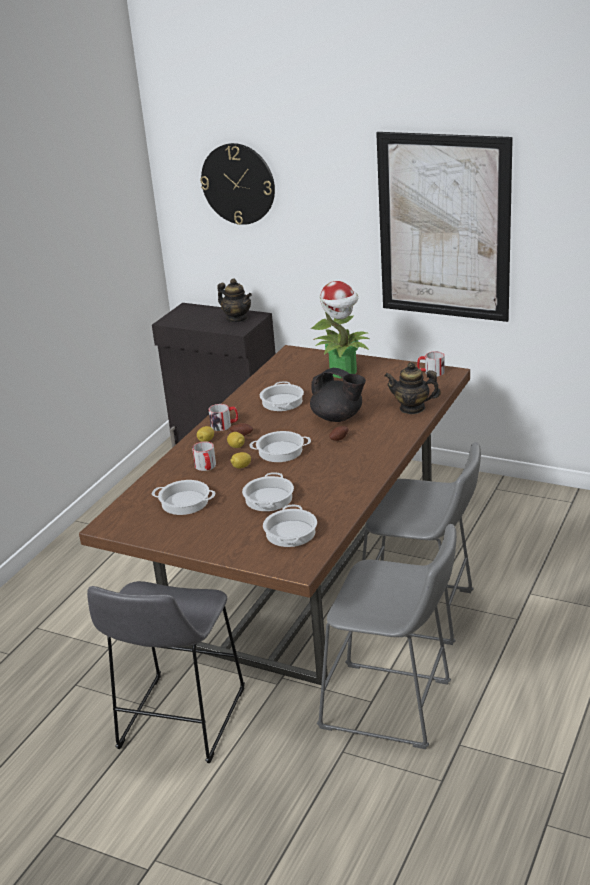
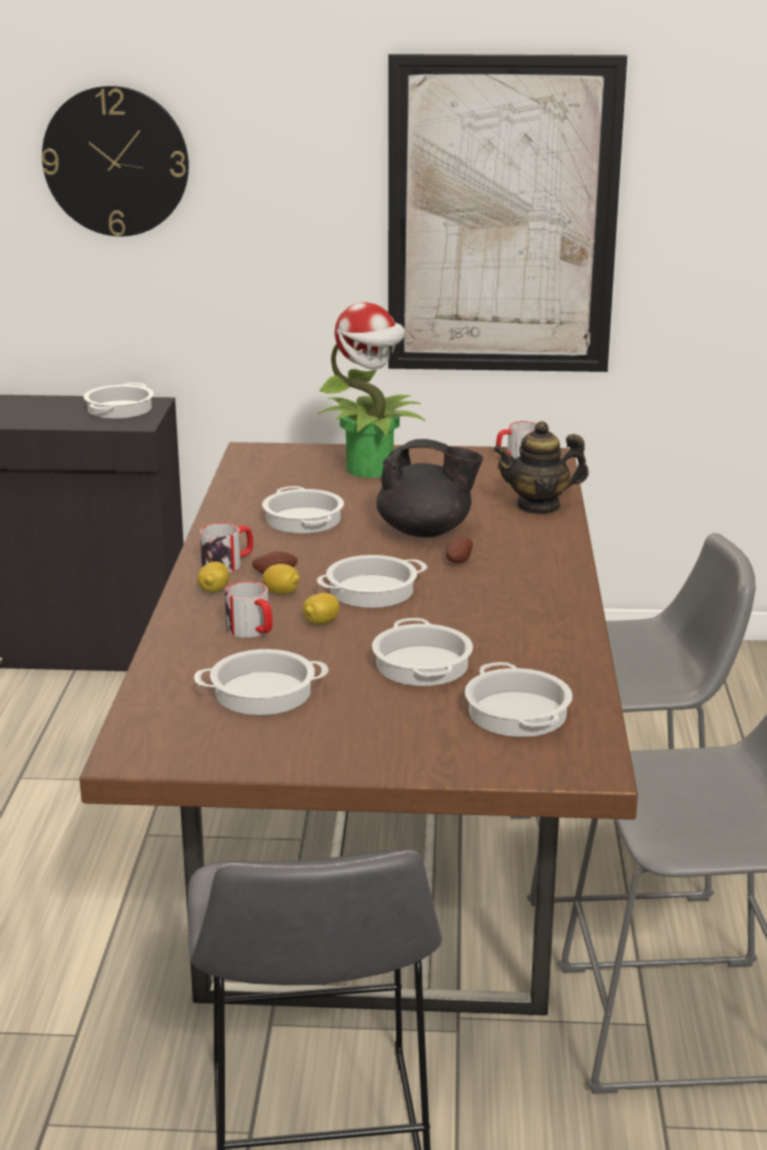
camera: 25 degrees left, 5 degrees down
teapot [217,278,252,322] -> cooking pot [84,383,154,419]

